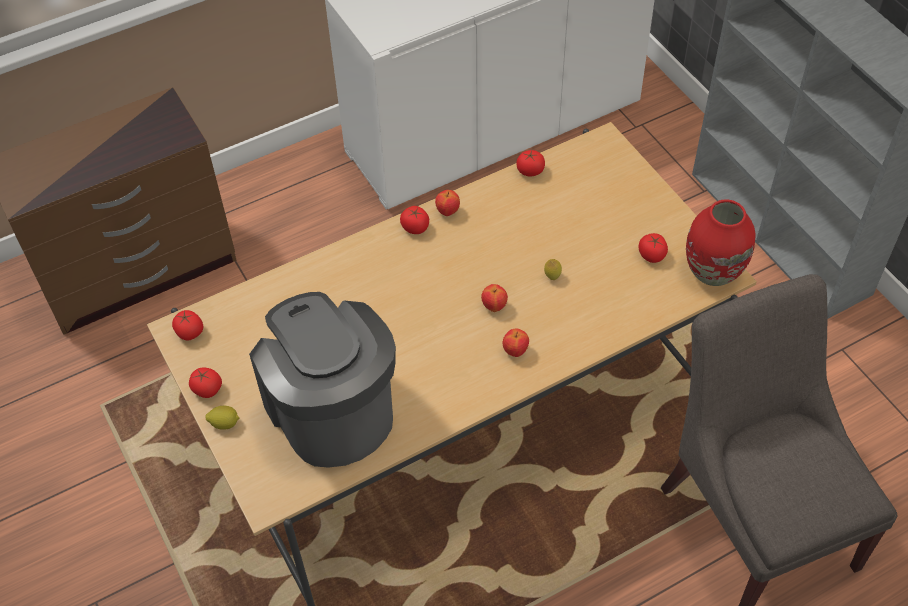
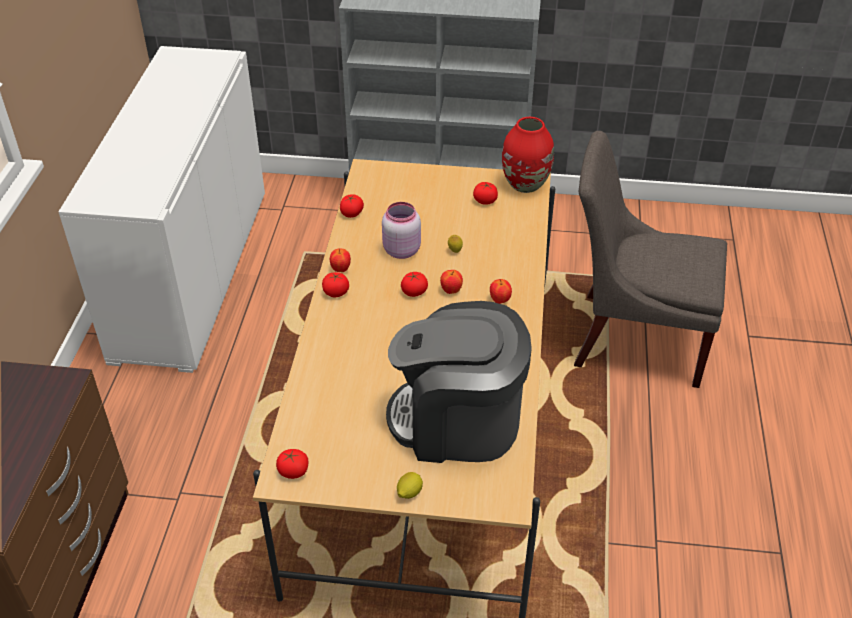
camera: 55 degrees left, 10 degrees down
tomato [189,367,222,398] -> tomato moved to [401,272,428,297]
none -> pink jar [382,202,421,259]

